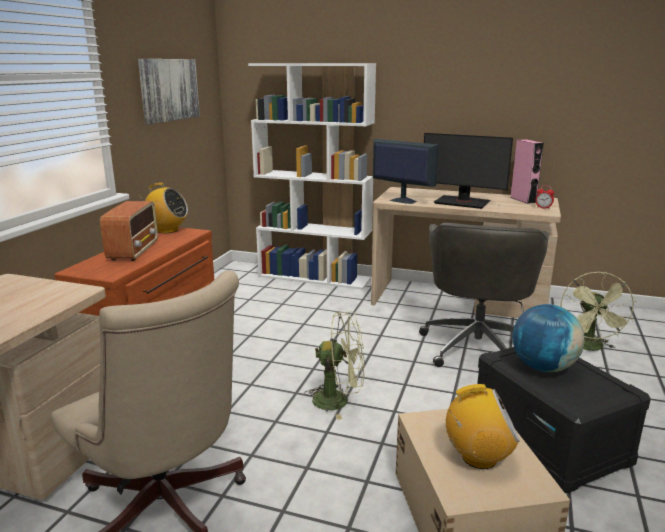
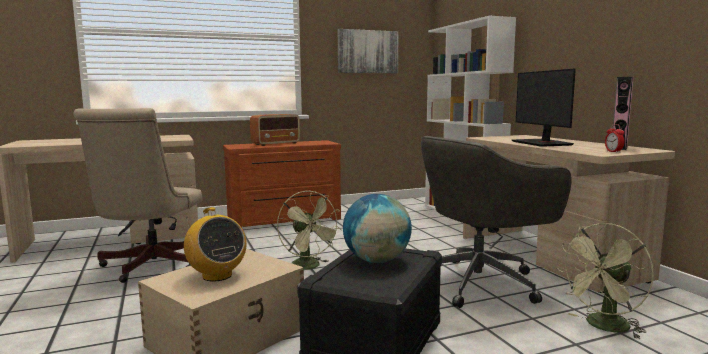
camera: 50 degrees right, 10 degrees down
radio [137,183,188,233] -> none
monitor [373,139,439,204] -> none

